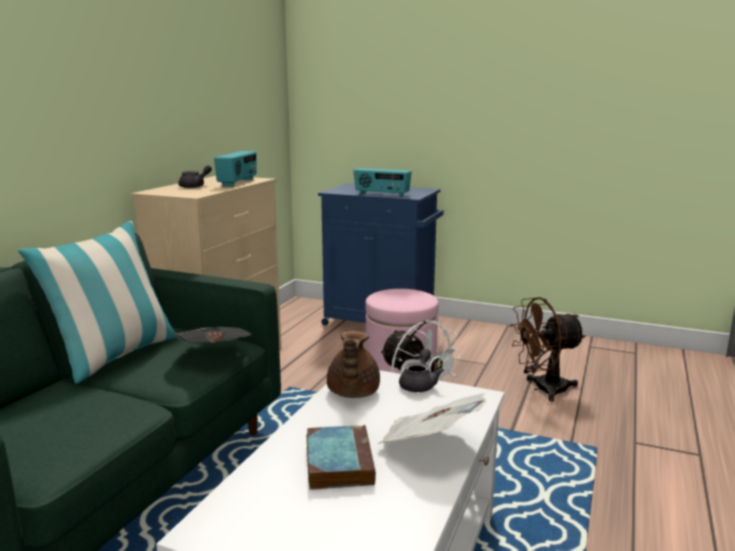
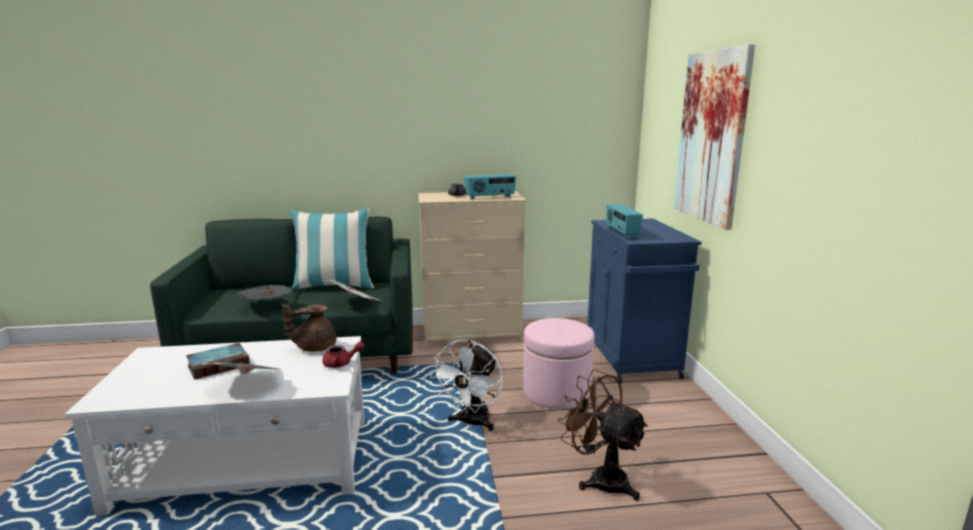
camera: 60 degrees right, 0 degrees up
grey teapot [399,349,444,392] -> red teapot [322,342,365,368]
none -> newspaper [237,285,293,299]
none -> picture [674,44,755,230]

